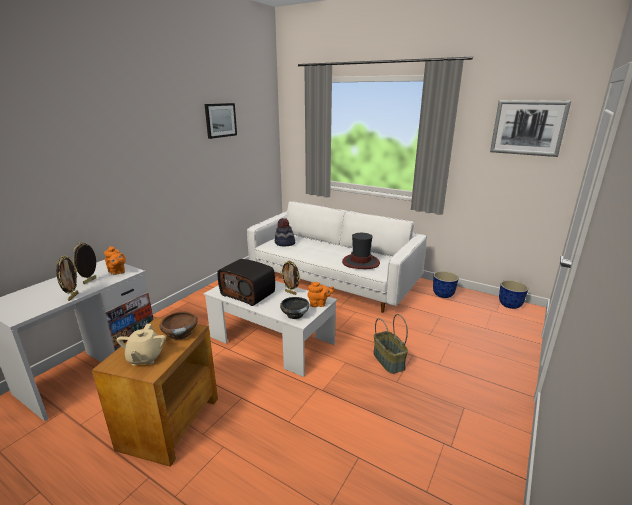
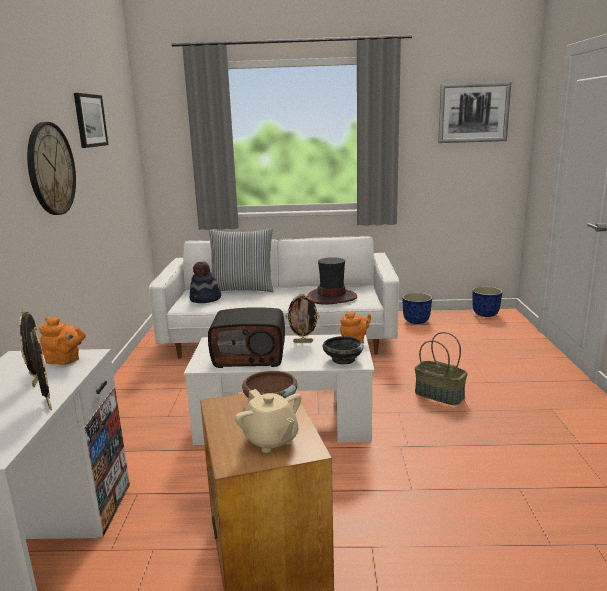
camera: 30 degrees left, 5 degrees down
none -> wall clock [27,122,76,215]
none -> pillow [209,228,274,292]

